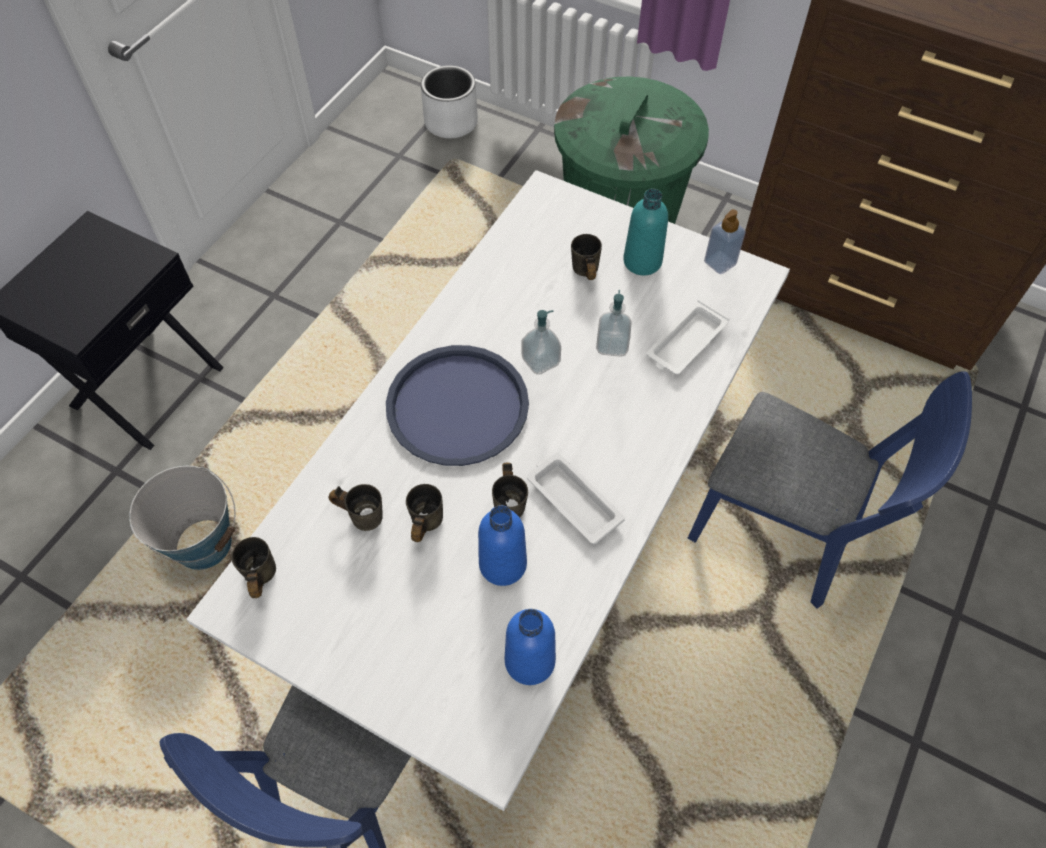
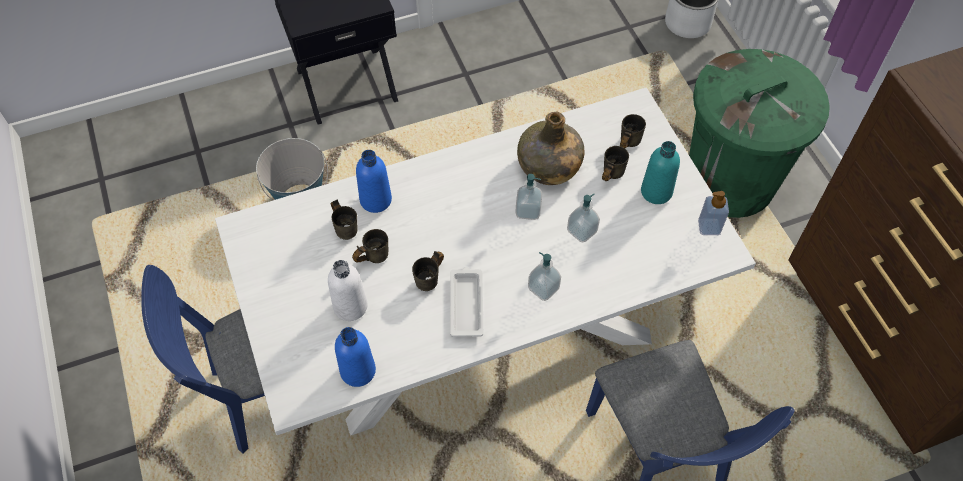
camera: 40 degrees right, 0 degrees up
grey mug [231,537,276,598] -> grey mug moved to [620,114,646,149]
blue tray [386,345,529,466] -> none
blue bottle [478,505,527,586] -> blue bottle moved to [356,150,392,213]
white tray [647,300,730,375] -> none
none -> white bottle [328,260,368,321]
none -> green bottle [517,111,584,185]
none -> soap dispenser [528,252,561,301]

